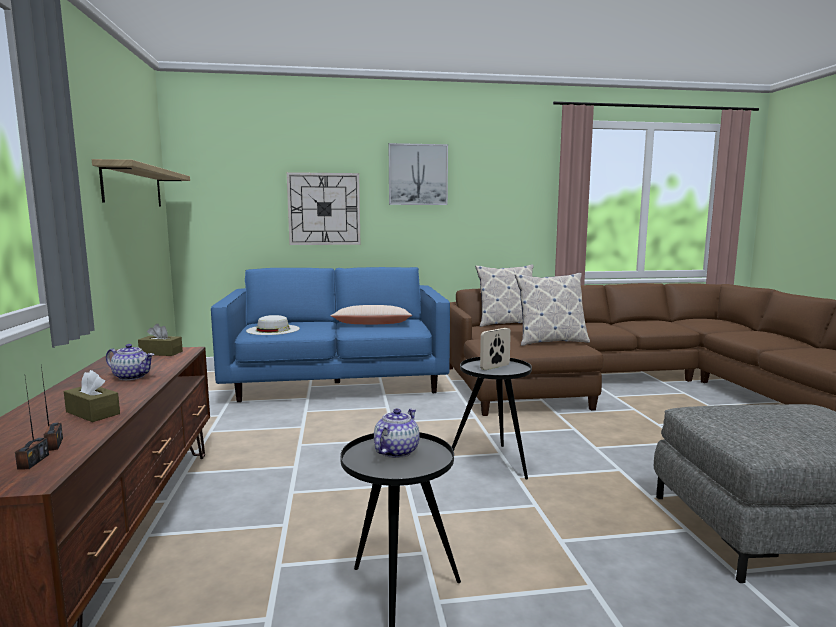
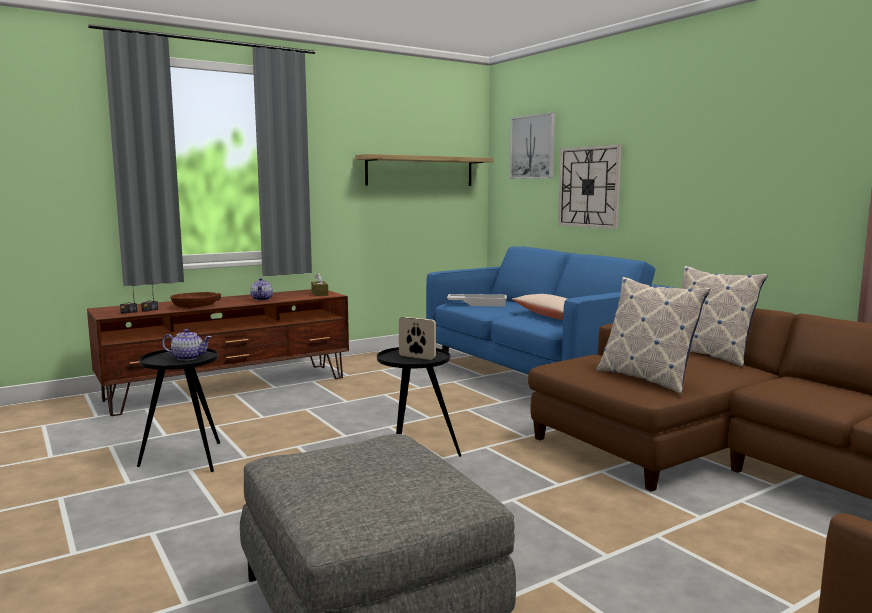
camera: 65 degrees right, 0 degrees up
brown tissue box [64,370,120,422] -> brown bowl [170,292,221,308]
white hat [246,315,300,335] -> white tray [447,294,507,306]
picture [389,143,448,205] -> picture moved to [510,113,555,179]

